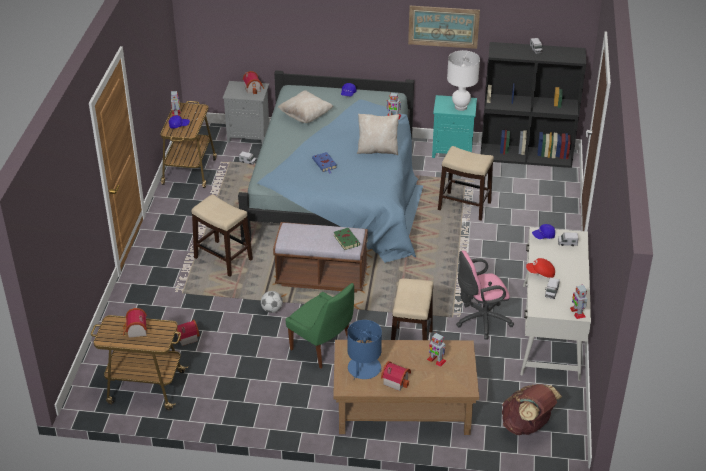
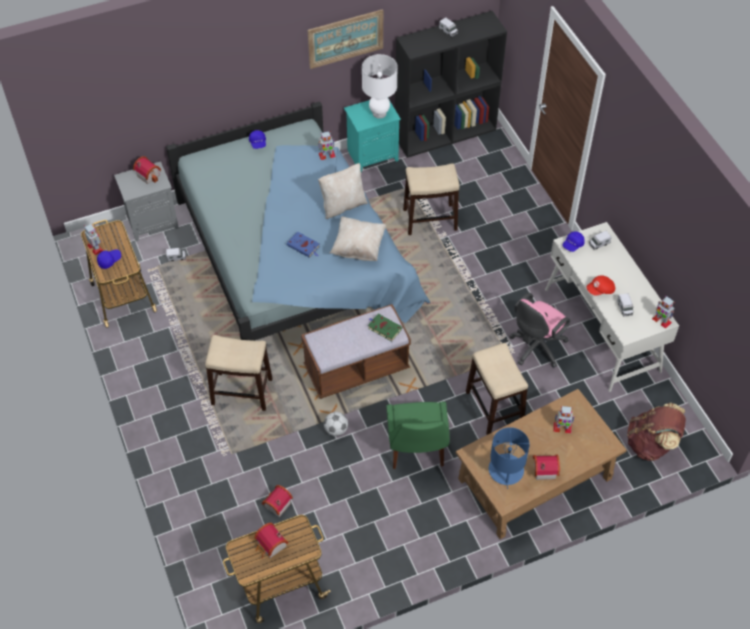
camera: 30 degrees left, 15 degrees up
beige pillow [277,90,333,123] -> beige pillow moved to [330,217,387,261]
green chair [285,283,354,369] -> green chair turned 75 degrees clockwise [386,402,450,469]

